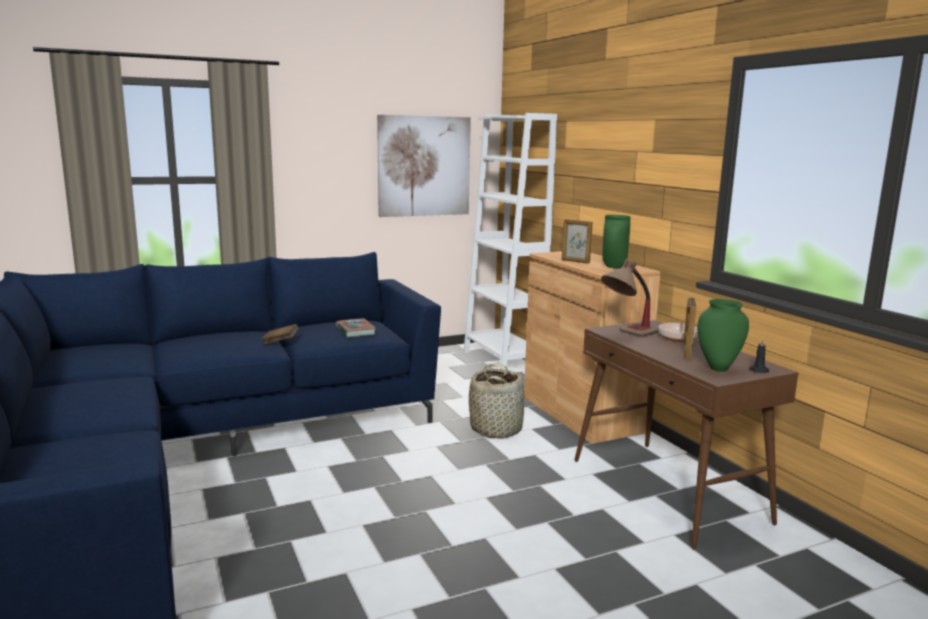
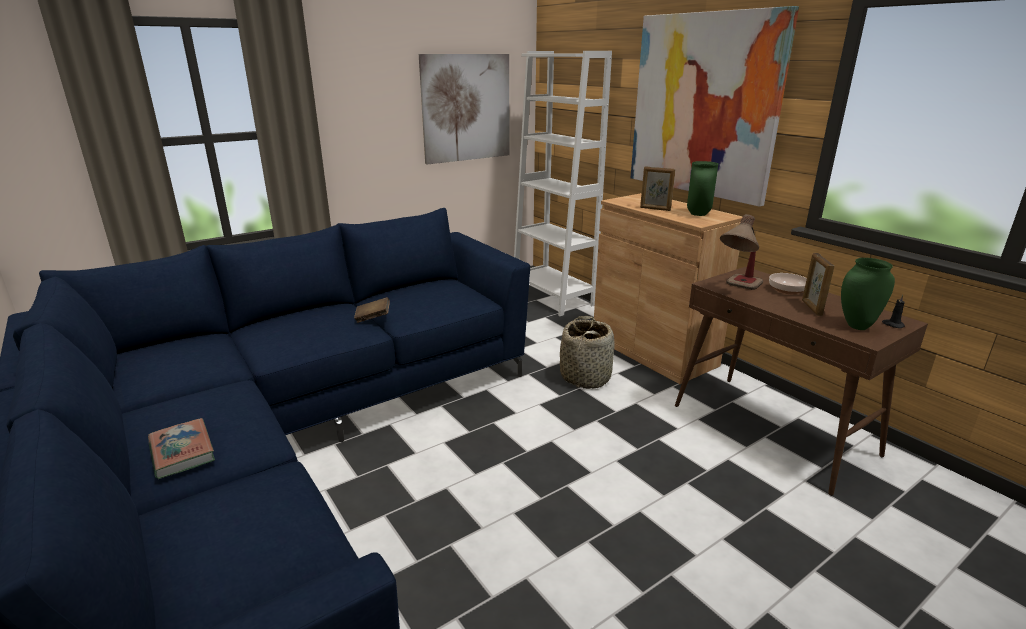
camera: 10 degrees left, 10 degrees up
book [336,318,376,338] -> book moved to [148,418,215,479]
none -> picture [631,6,799,207]

